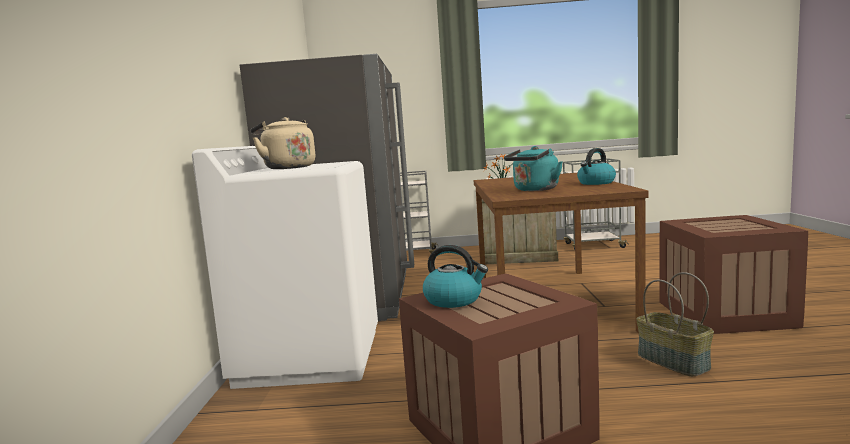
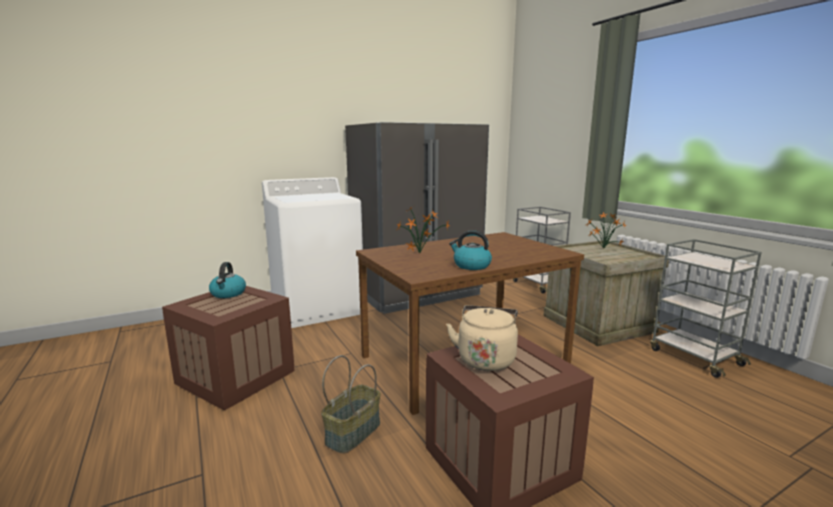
camera: 60 degrees right, 5 degrees up
beige kettle [251,117,315,169] -> beige kettle moved to [446,305,518,371]
turquoise kettle [504,146,563,191] -> potted plant [397,206,450,253]

